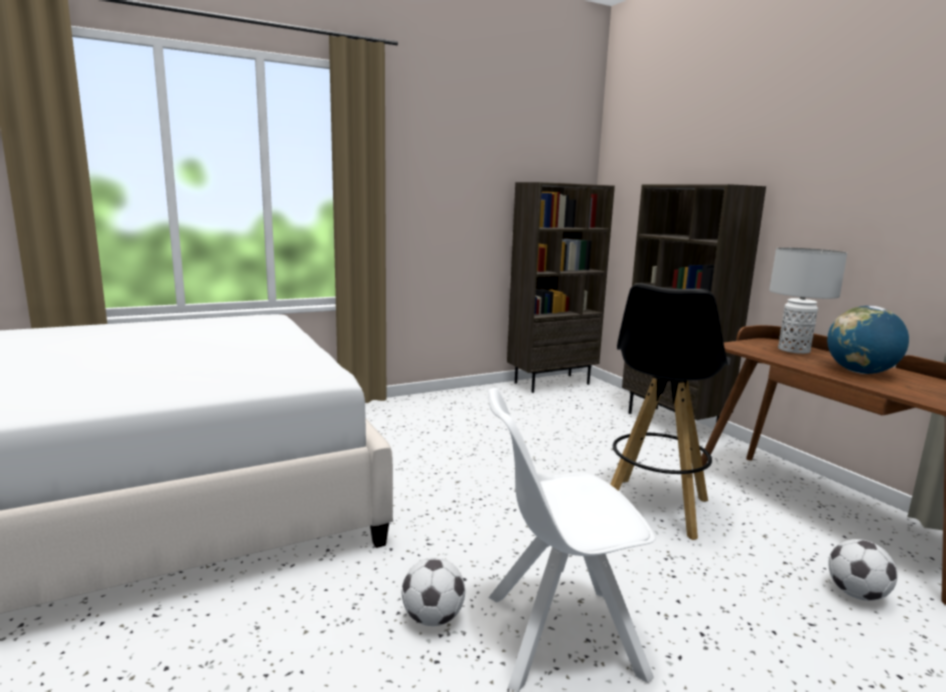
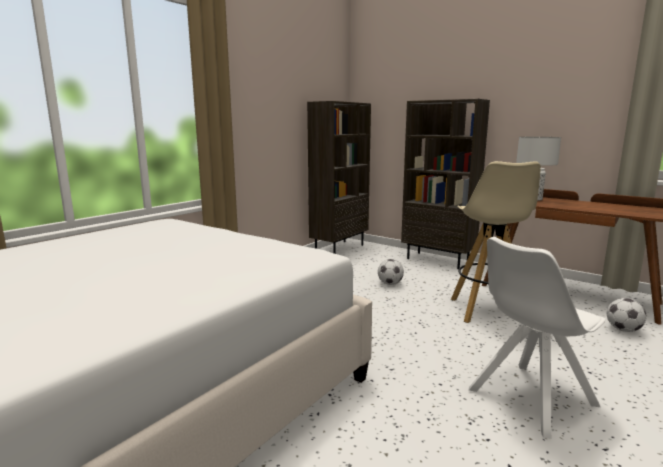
camera: 25 degrees left, 0 degrees up
football [402,558,465,626] -> football moved to [378,259,404,285]
black stool [610,283,731,540] -> beige stool [451,161,541,323]
globe [827,306,909,374] -> none

